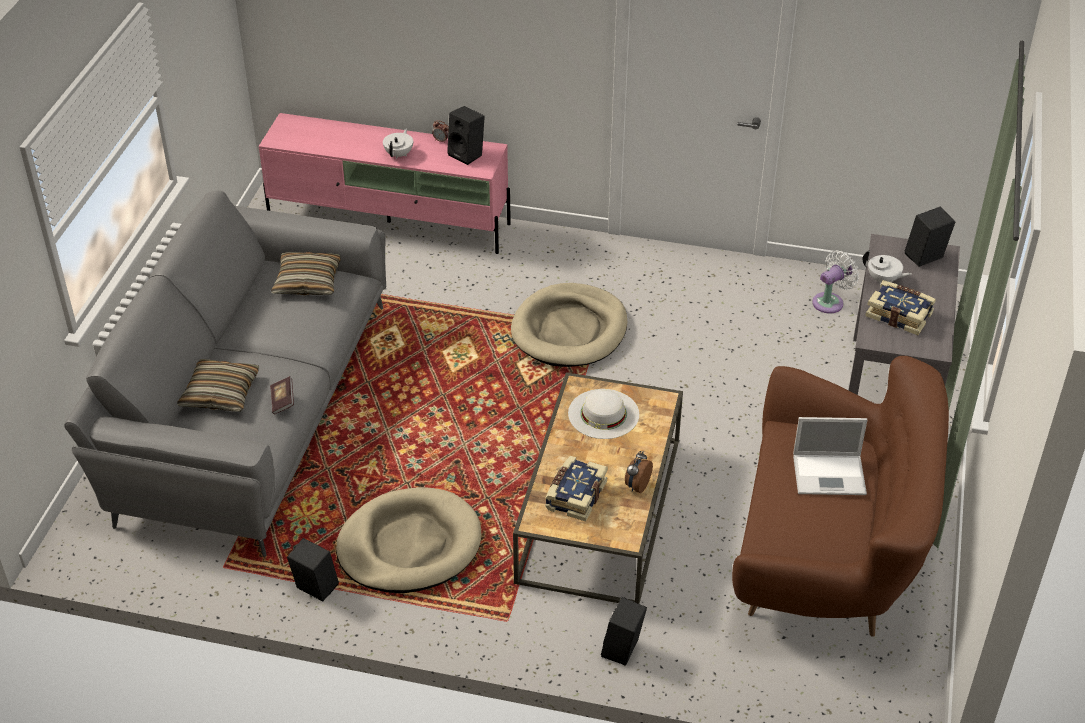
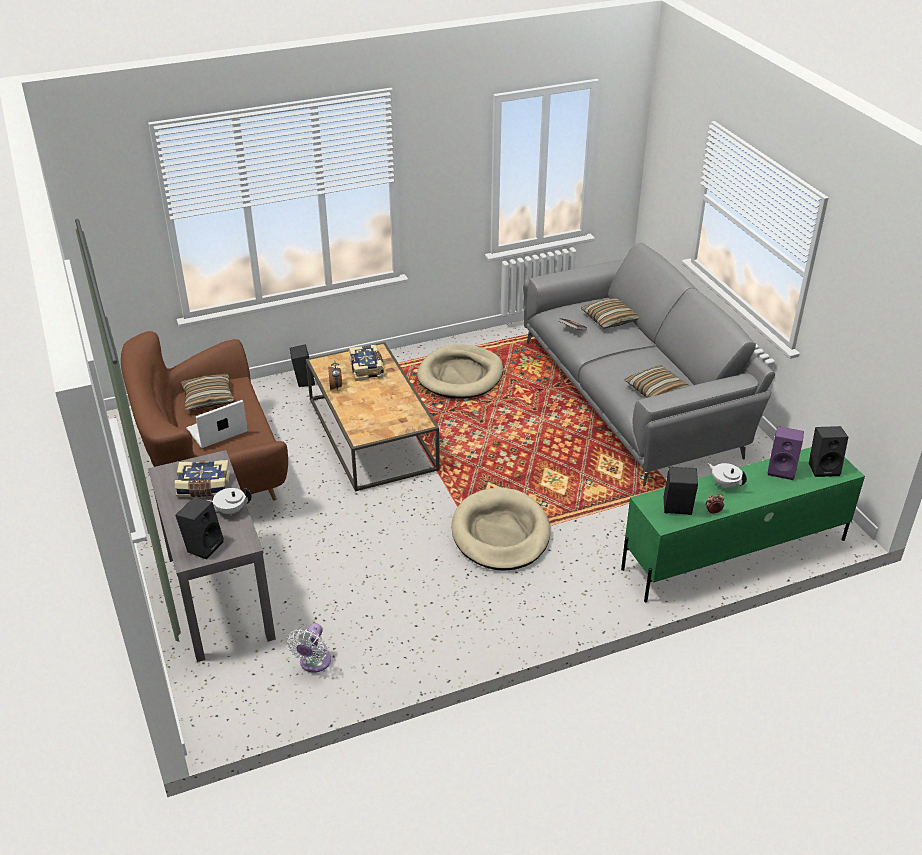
camera: 145 degrees right, 5 degrees down
pink tv stand [259,113,511,254] -> green tv stand [621,447,865,602]
black speaker [287,538,339,602] -> black speaker moved to [809,426,848,477]
white teapot [383,128,413,159] -> white teapot turned 150 degrees clockwise [708,463,747,488]
white hat [568,389,639,439] -> none
none -> pillow [181,374,235,410]
none -> purple speaker [768,426,804,480]

